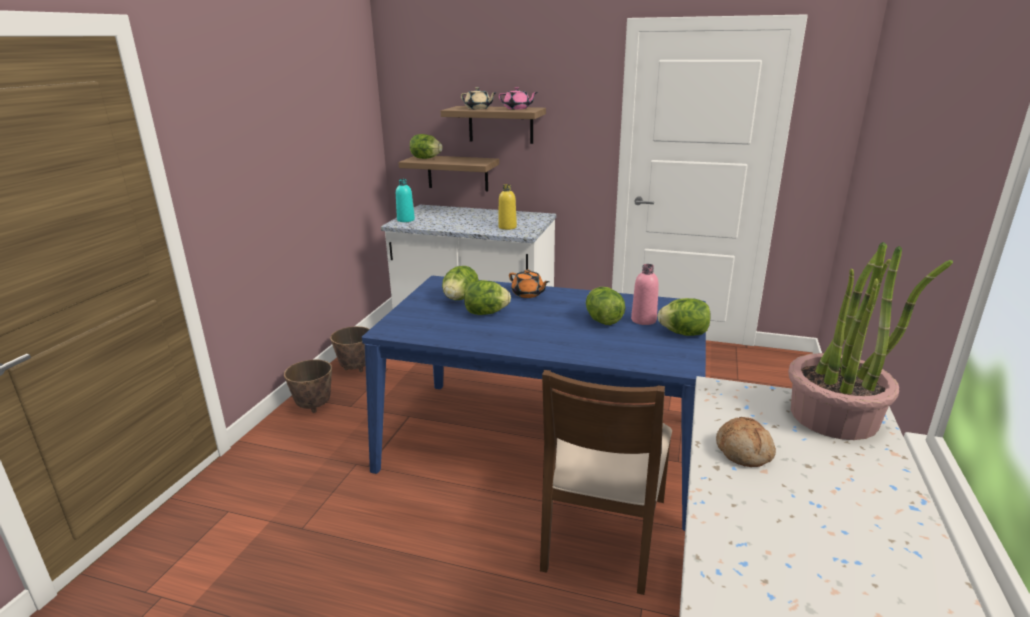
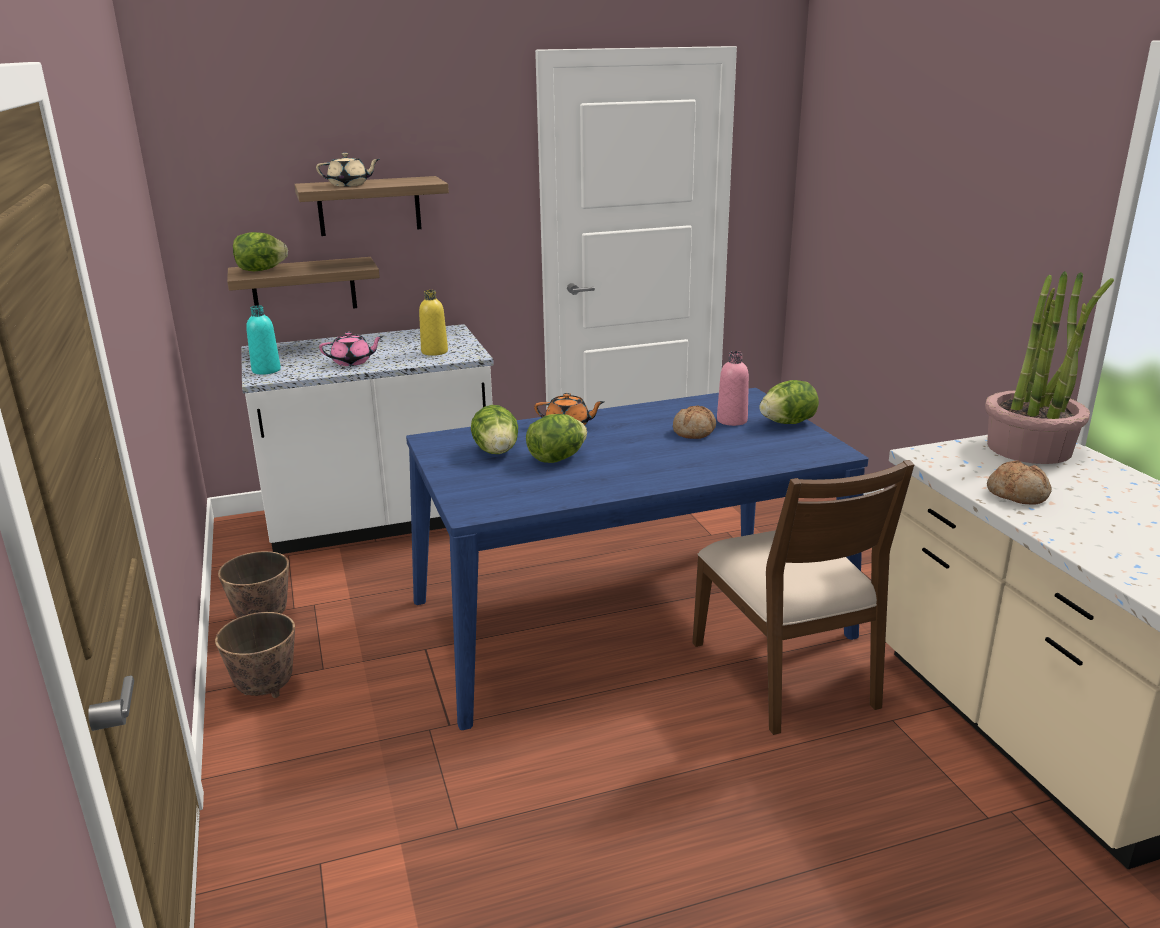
camera: 35 degrees left, 0 degrees up
pink teapot [498,87,538,110] -> pink teapot moved to [319,332,384,366]
lettuce [586,287,625,325] -> bread [673,405,716,439]

